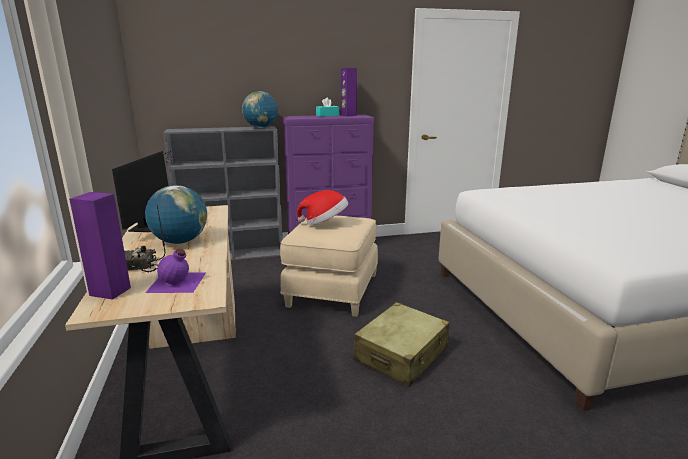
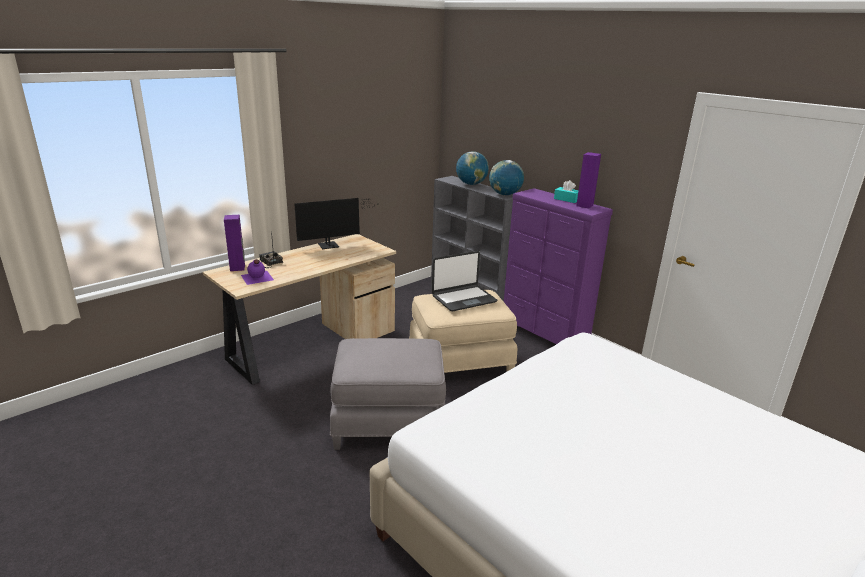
camera: 60 degrees right, 5 degrees up
globe [145,185,207,244] -> globe moved to [456,151,489,185]
hat [297,190,348,225] -> laptop [432,251,497,311]
beige suitcase [354,302,450,387] -> grey ottoman [330,338,446,450]

